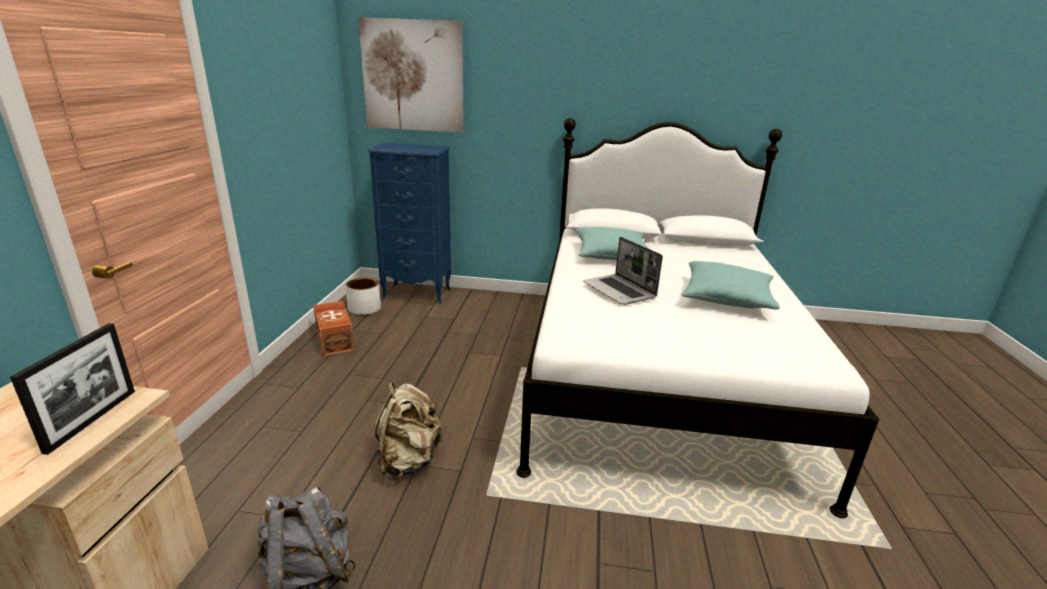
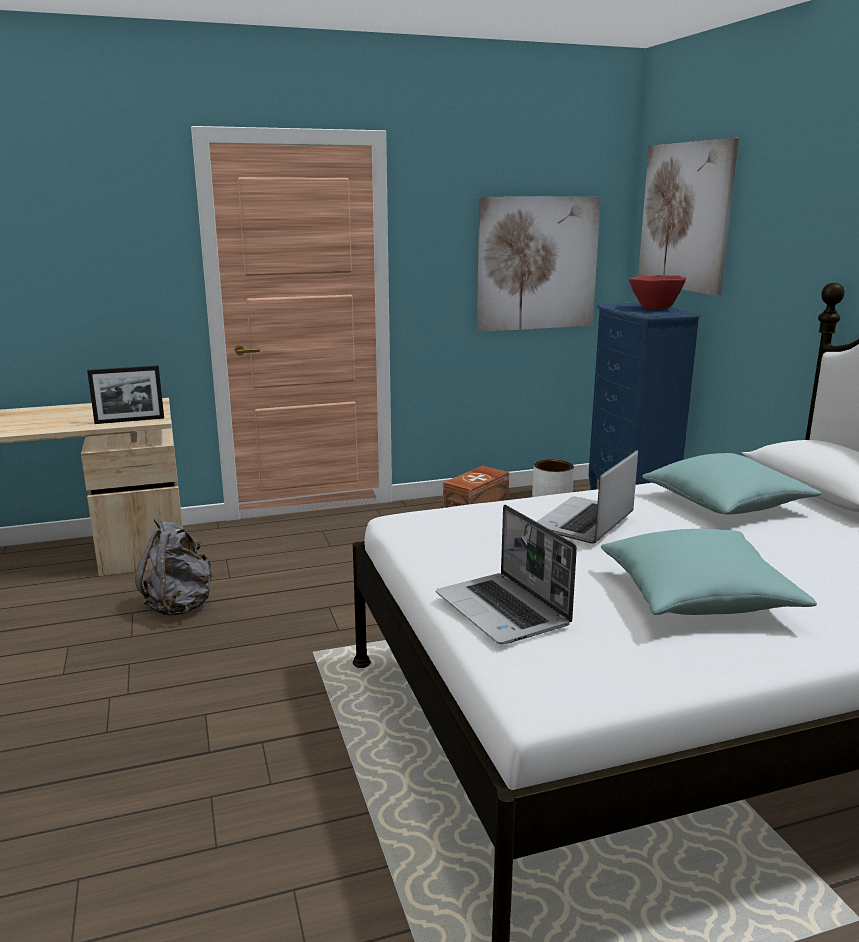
camera: 65 degrees right, 5 degrees down
beige backpack [374,382,443,479] -> none
none -> laptop [436,505,577,644]
none -> picture [477,197,601,332]
none -> red bowl [629,275,686,310]

